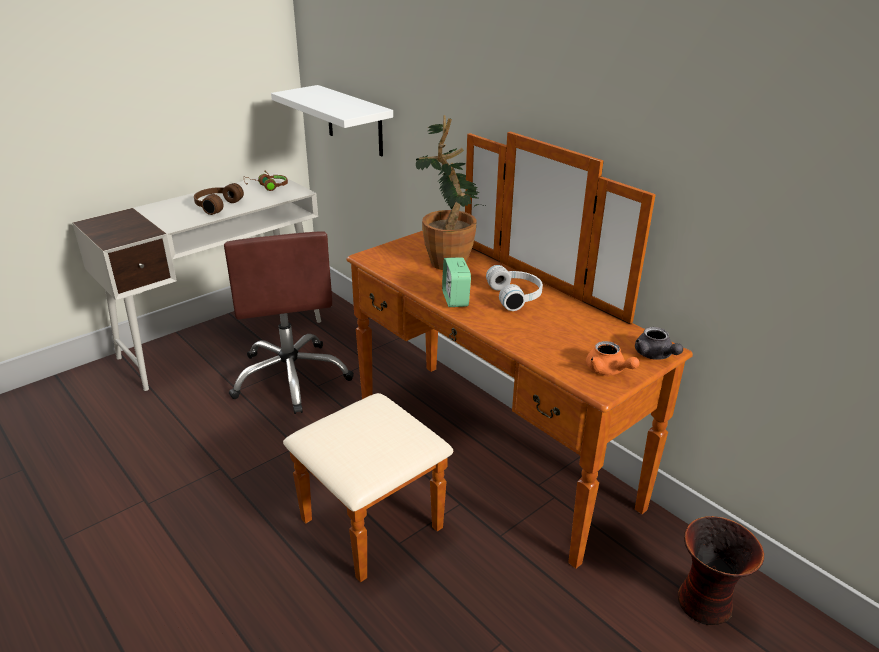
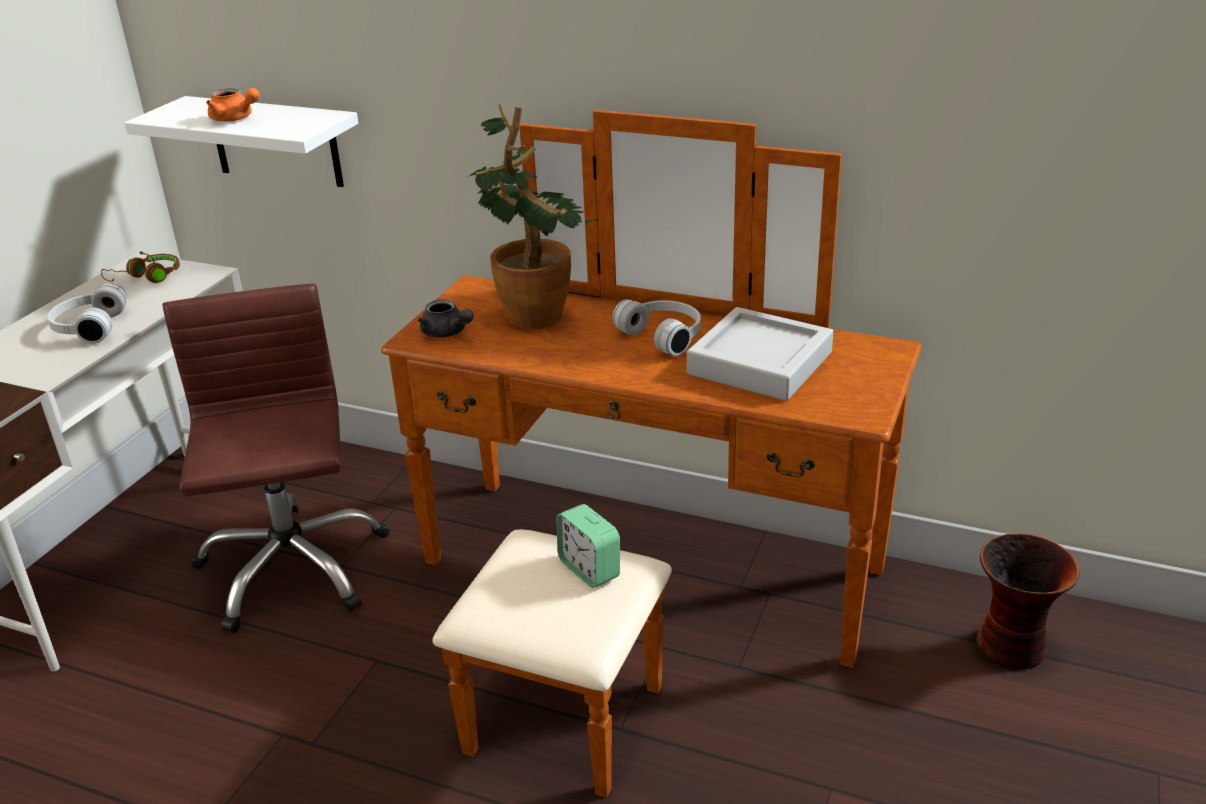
camera: 25 degrees left, 0 degrees up
brown headphones [194,183,244,215] -> white headphones [47,283,127,344]
brown office chair [224,231,354,414] -> brown office chair turned 150 degrees counterclockwise [162,283,389,633]
alarm clock [442,257,471,307] -> alarm clock moved to [556,504,620,588]
orange teapot [586,341,640,375] -> orange teapot moved to [206,88,260,122]
grey teapot [635,327,683,360] -> grey teapot moved to [418,299,474,338]
none -> grey tray [687,307,833,401]

